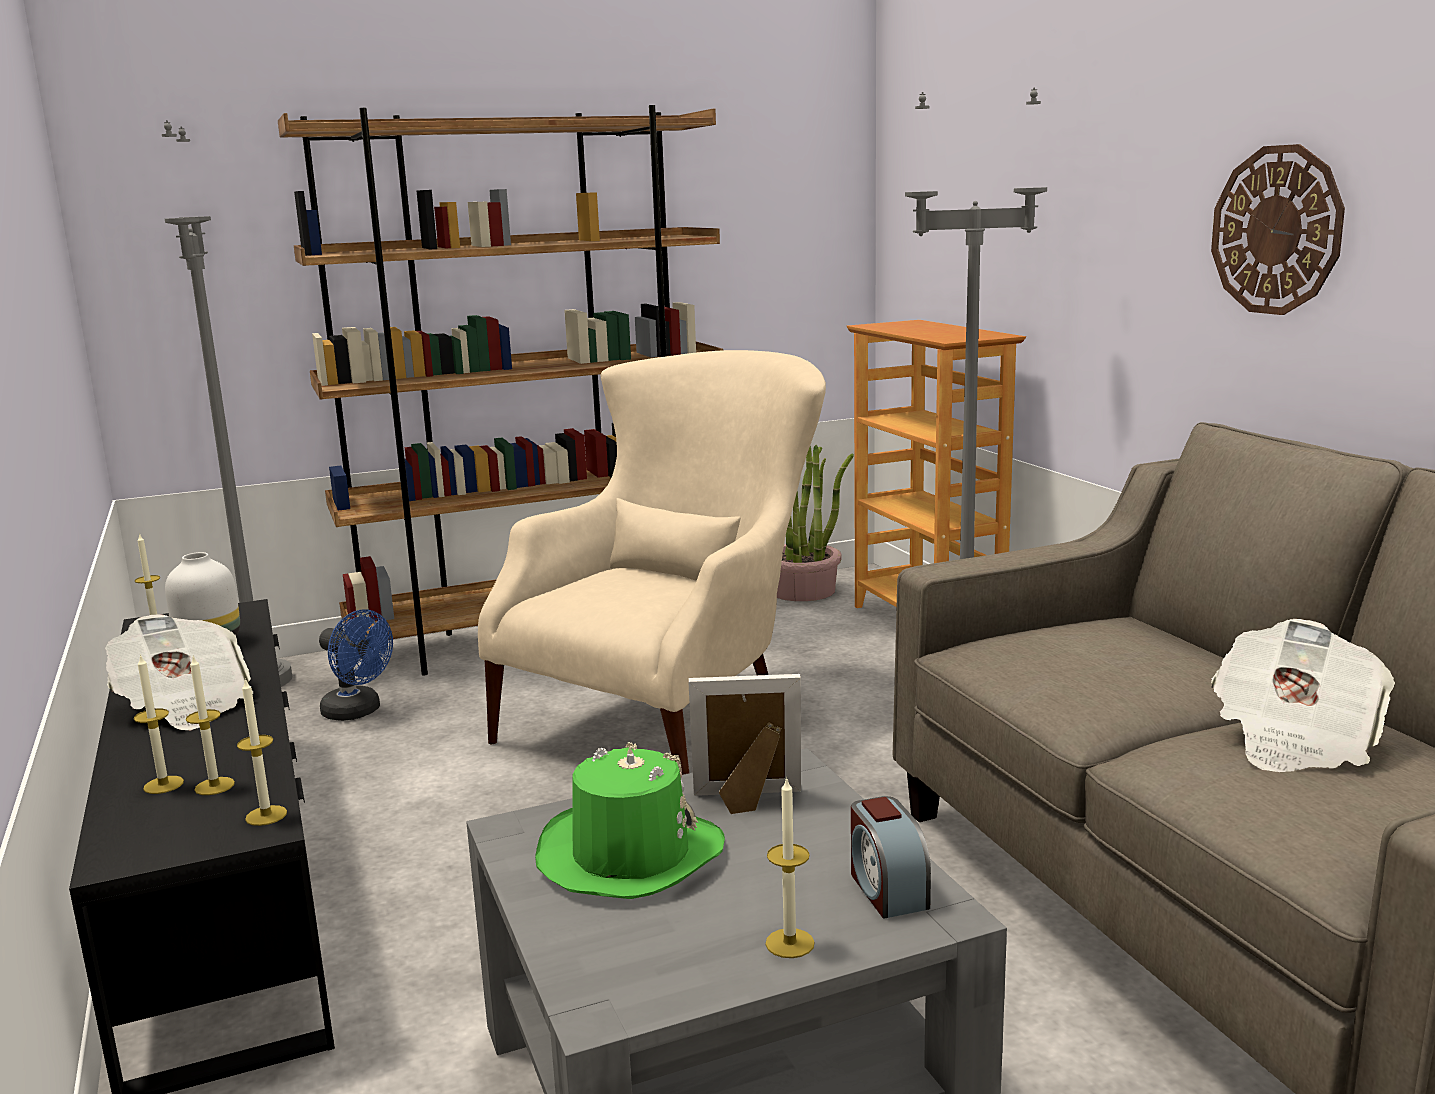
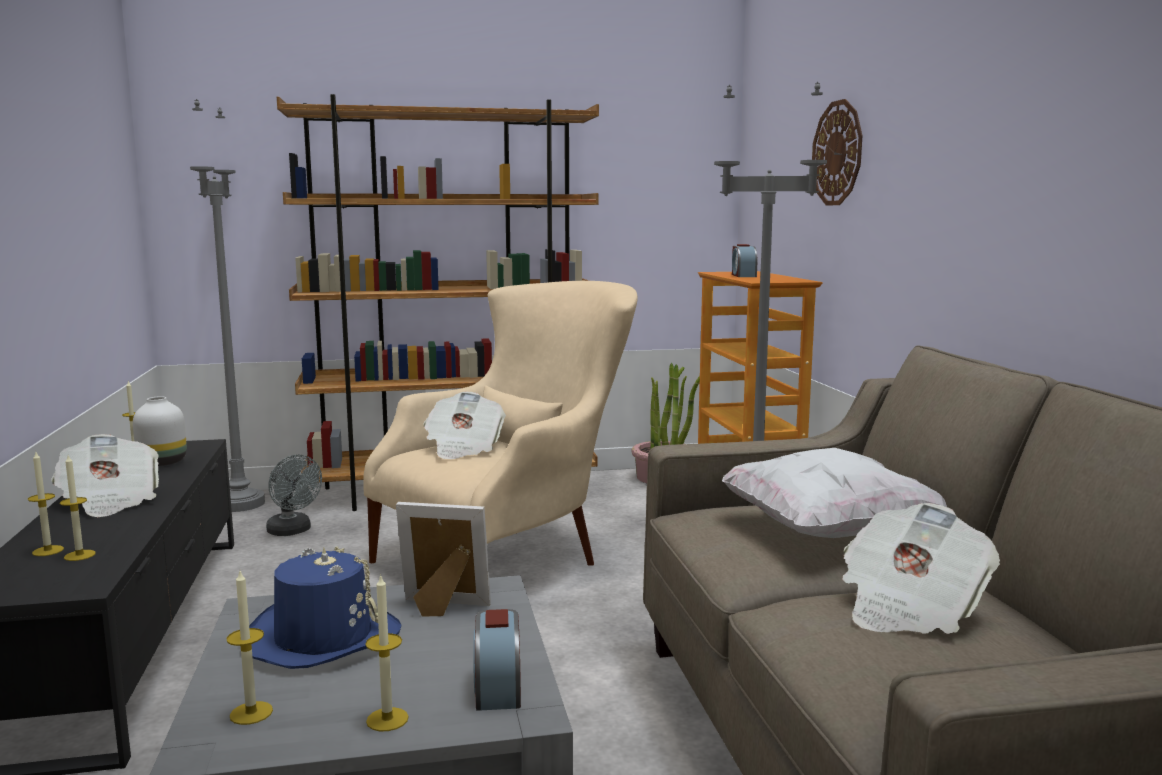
camera: 10 degrees right, 5 degrees down
candle [237,678,287,826] -> candle moved to [226,571,273,725]
blue fan [319,610,393,721] -> grey fan [266,455,322,536]
green hat [535,742,725,899] -> blue hat [249,546,401,669]
wall clock [1211,144,1345,315] -> wall clock moved to [812,99,863,205]
none -> newspaper [423,392,506,459]
none -> white pillow [722,448,947,538]
none -> alarm clock [732,244,757,277]

